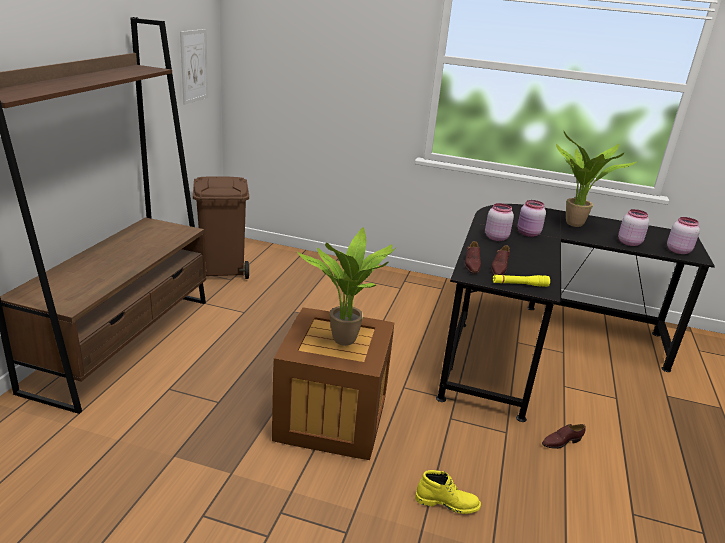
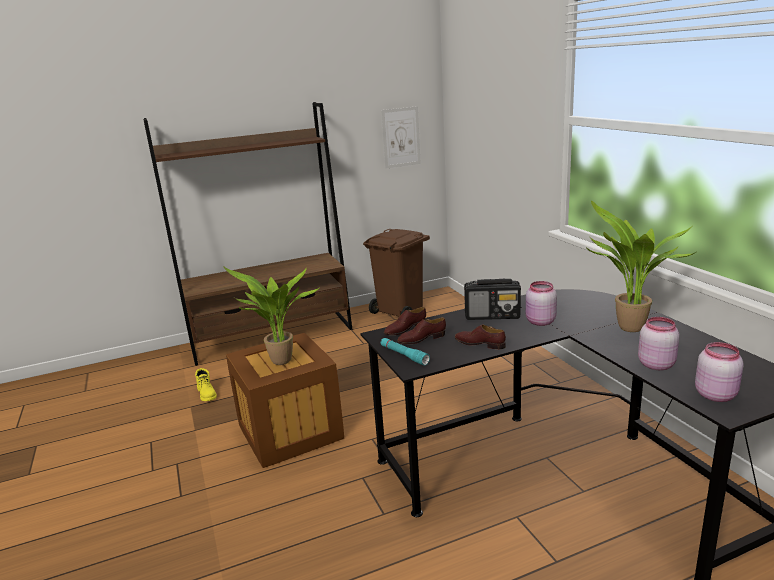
camera: 55 degrees right, 5 degrees down
yellow boot [415,470,481,514] -> yellow boot moved to [195,368,217,401]
pink jar [485,203,514,241] -> radio [464,279,521,320]
yellow flashlight [493,275,550,287] -> turquoise flashlight [381,338,430,365]
brown shoe [542,424,586,449] -> brown shoe moved to [455,324,506,349]

